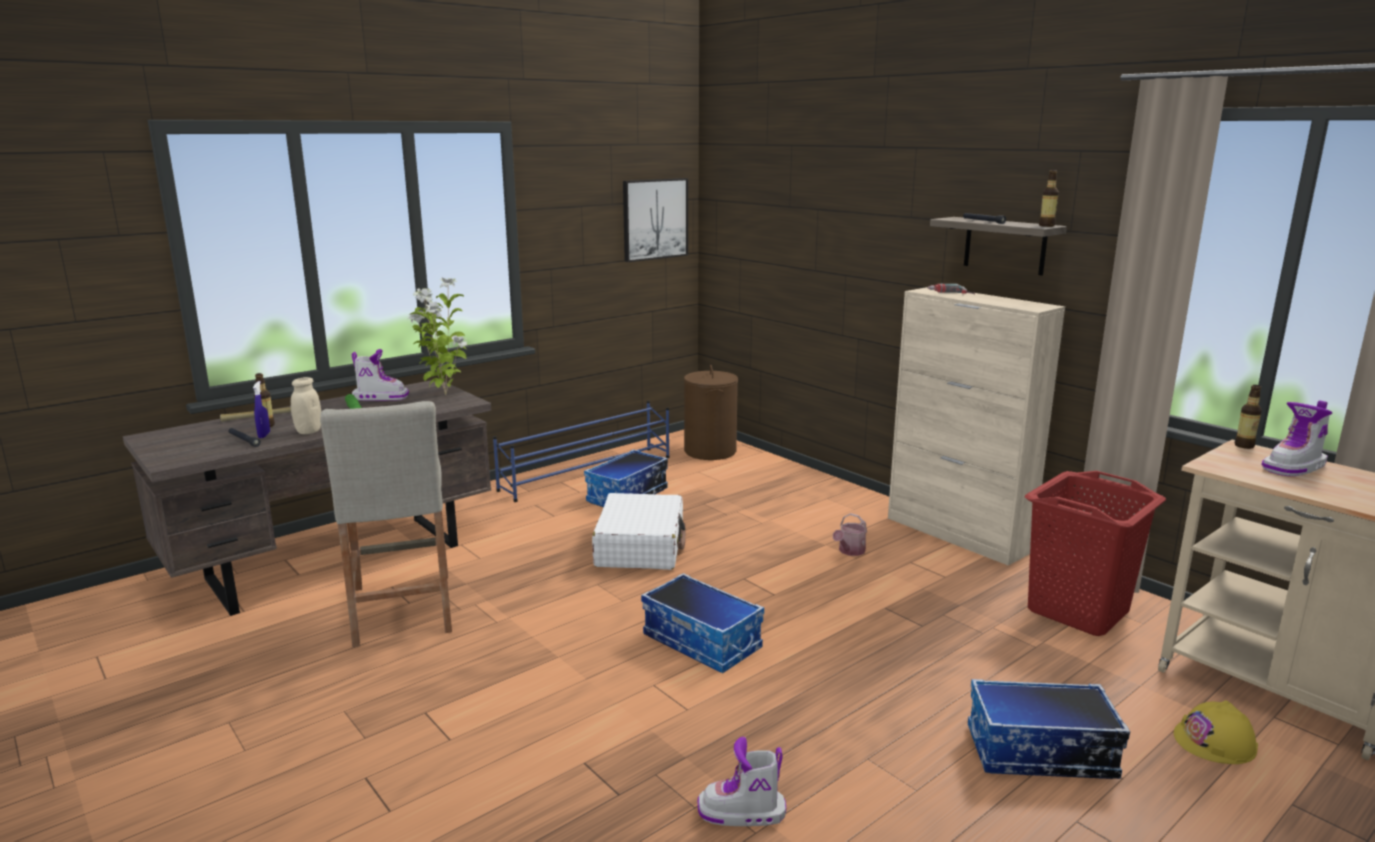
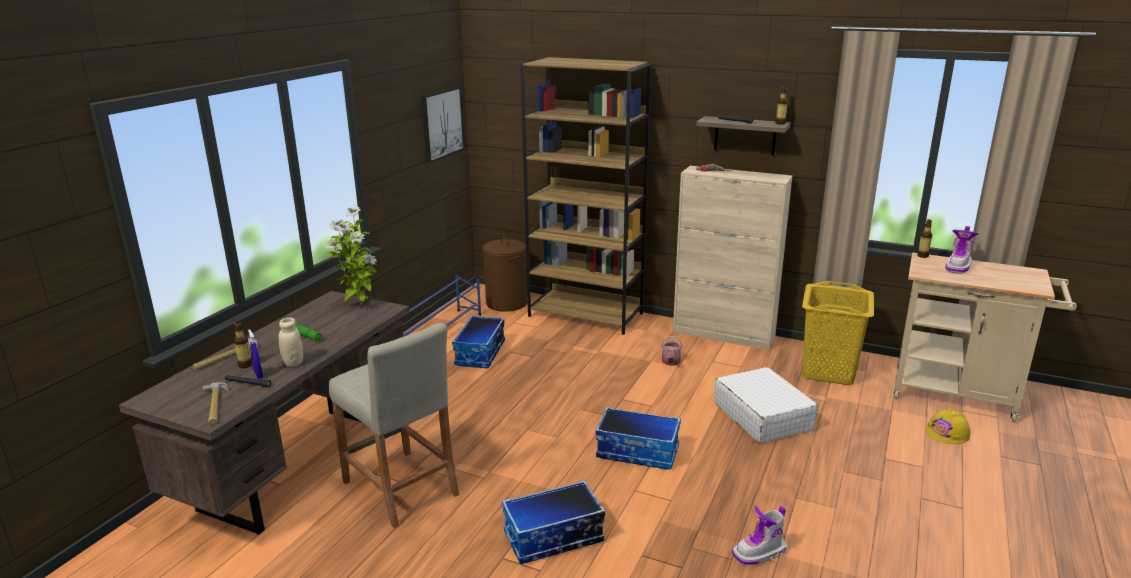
camera: 25 degrees left, 5 degrees up
boot [352,349,409,401] -> none
white suitcase [592,493,685,570] -> white suitcase moved to [714,367,818,443]
storage box [968,679,1130,779] -> storage box moved to [502,480,605,564]
red laundry basket [1025,471,1166,636] -> yellow laundry basket [802,281,874,385]
none -> hammer [202,382,229,425]
none -> brown bookcase [520,57,651,335]

